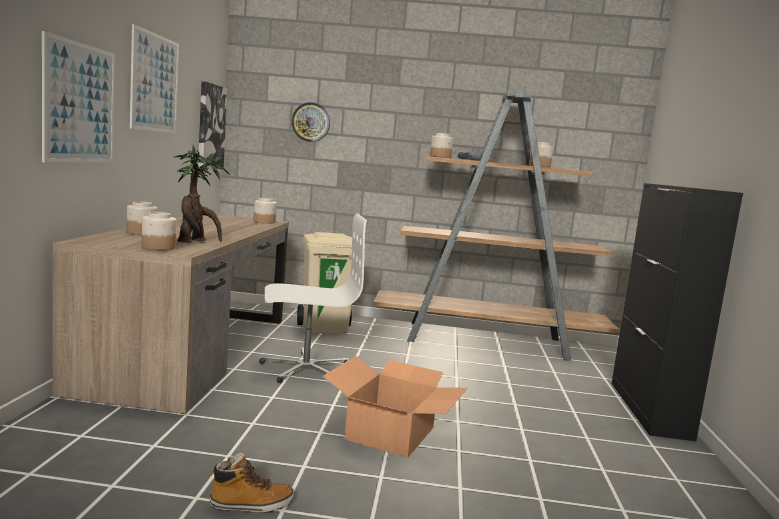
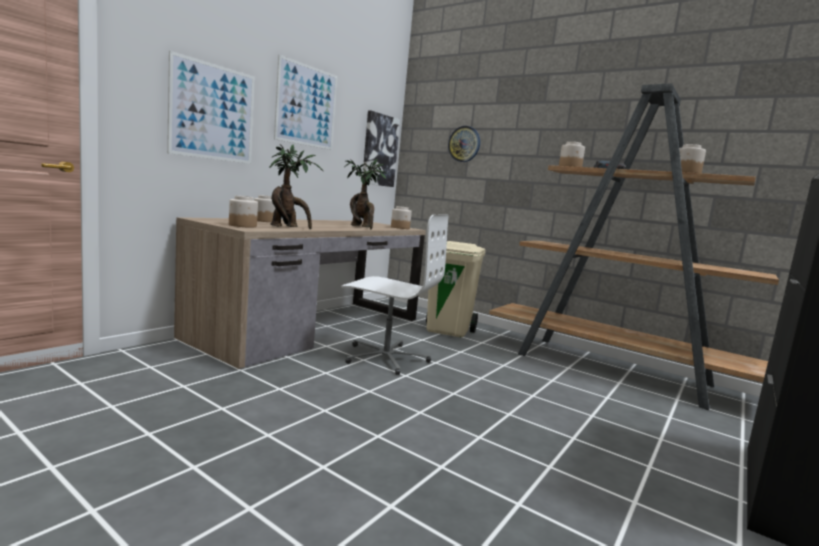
camera: 30 degrees right, 0 degrees up
boot [210,453,294,513] -> none
cardboard box [323,356,468,458] -> none
none -> potted plant [344,159,387,229]

